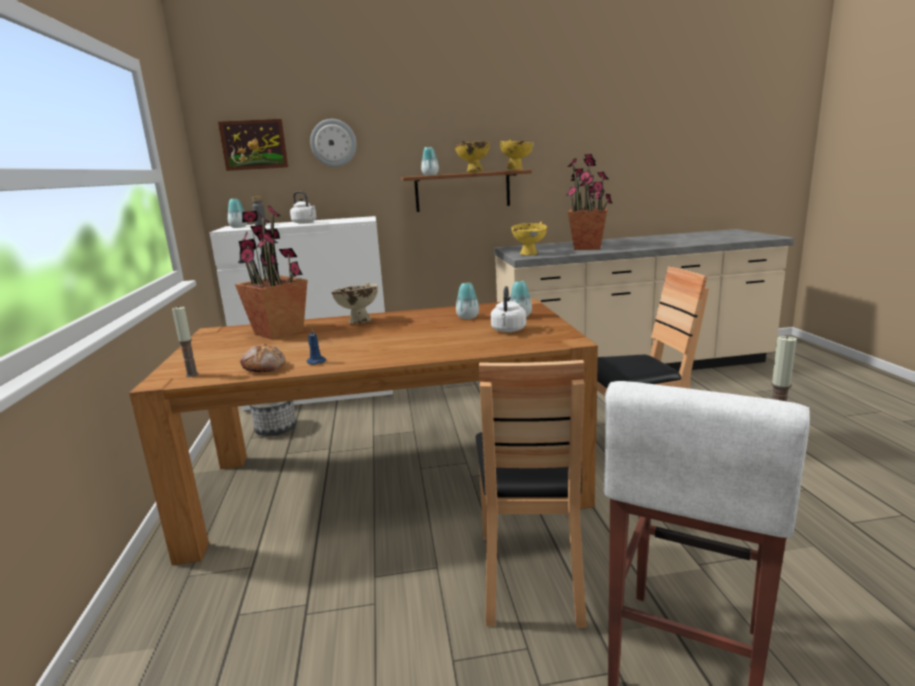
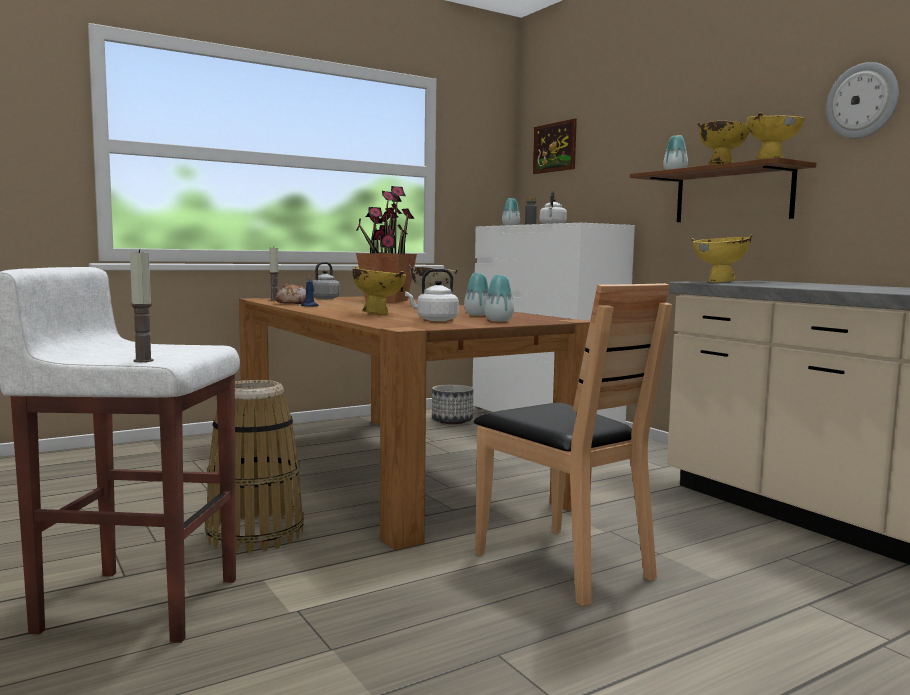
camera: 65 degrees right, 10 degrees down
wall clock [310,119,357,167] -> wall clock moved to [826,62,899,139]
brown chair [475,360,587,628] -> basket [205,380,304,553]
potted plant [566,154,612,250] -> none
none -> grey kettle [306,262,340,299]
none -> yellow bowl [352,266,406,314]

